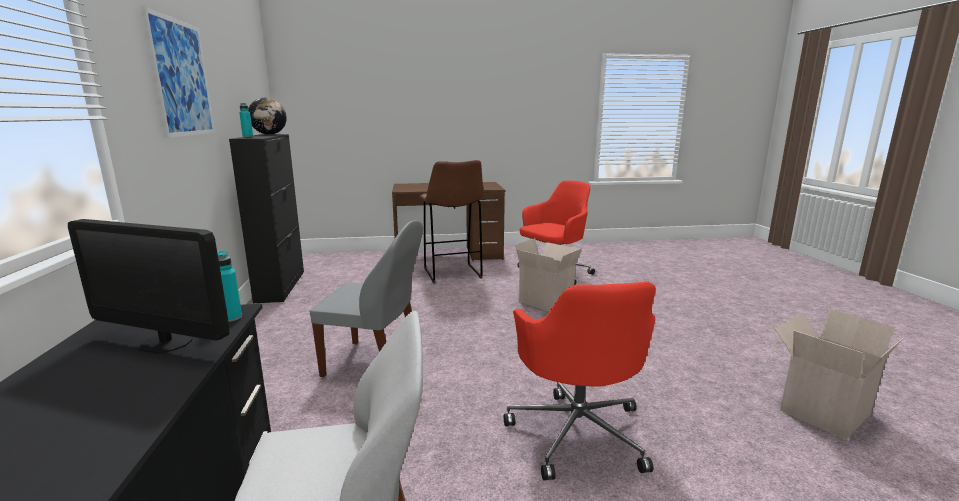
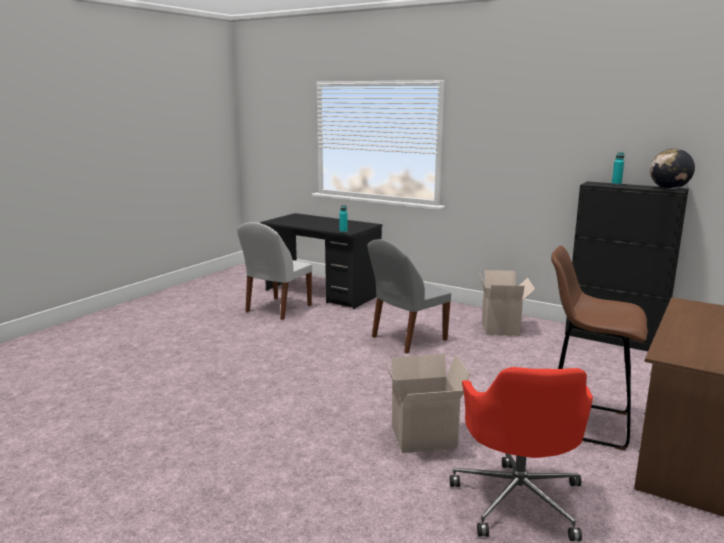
camera: 130 degrees right, 0 degrees up
monitor [68,219,230,354] -> none
picture [141,6,215,138] -> none
red office chair [504,281,656,481] -> none
cardboard box [775,309,904,440] -> cardboard box moved to [479,270,535,336]

